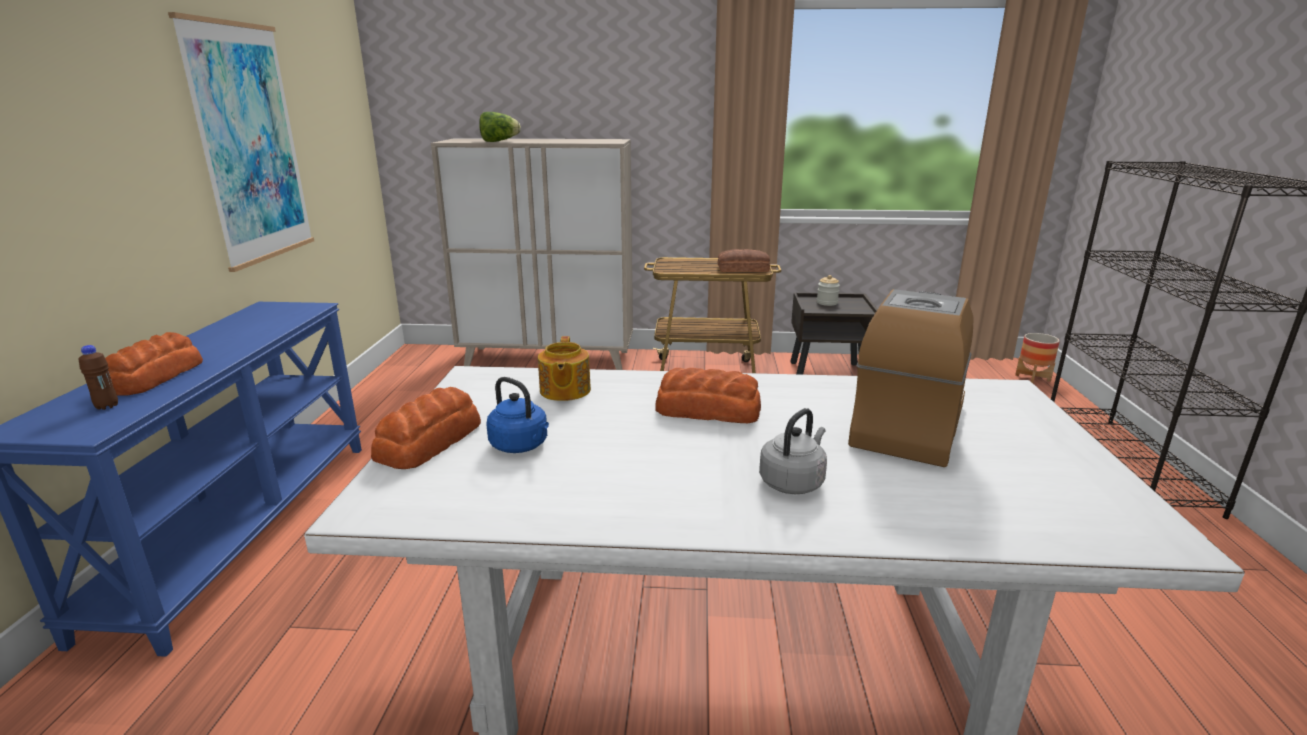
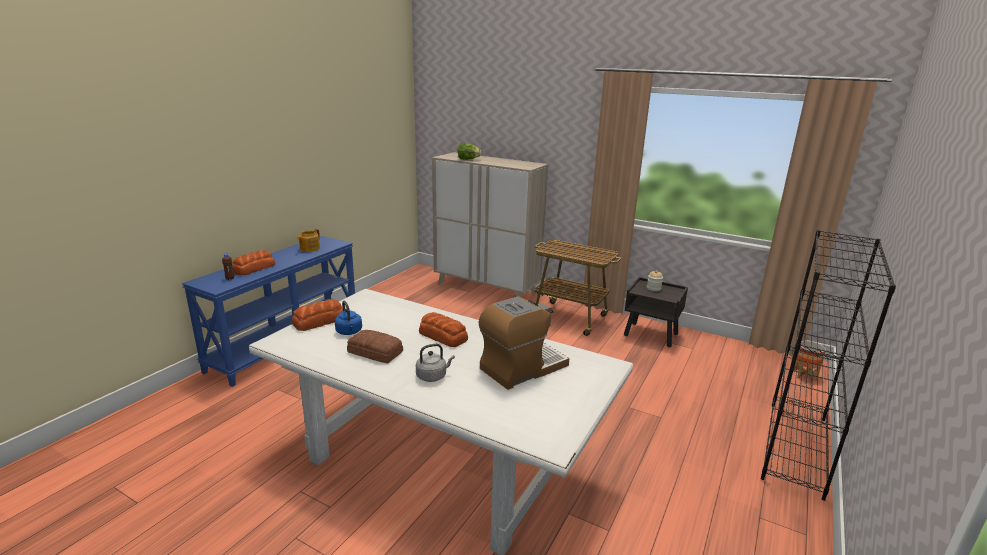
camera: 25 degrees right, 0 degrees up
picture [168,12,314,272] -> none
teapot [538,336,591,401] -> teapot moved to [297,229,320,252]
bread [718,249,770,272] -> bread moved to [347,330,403,363]

